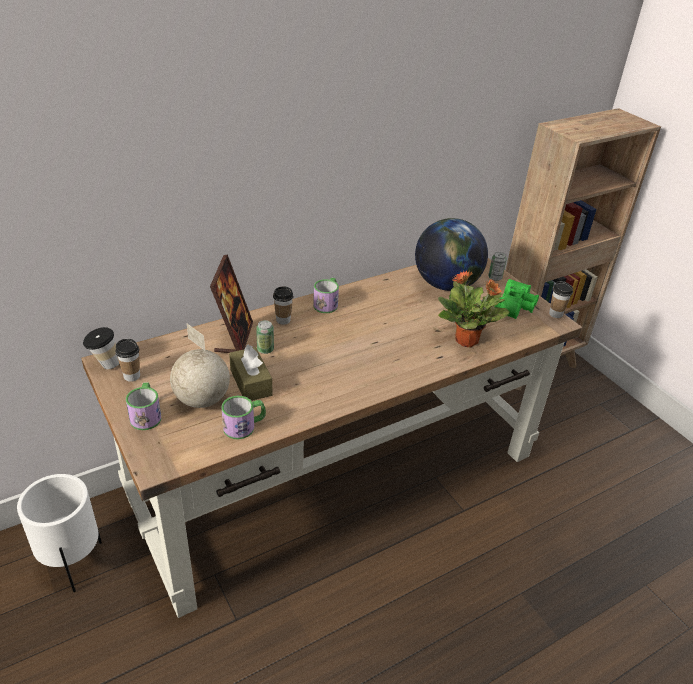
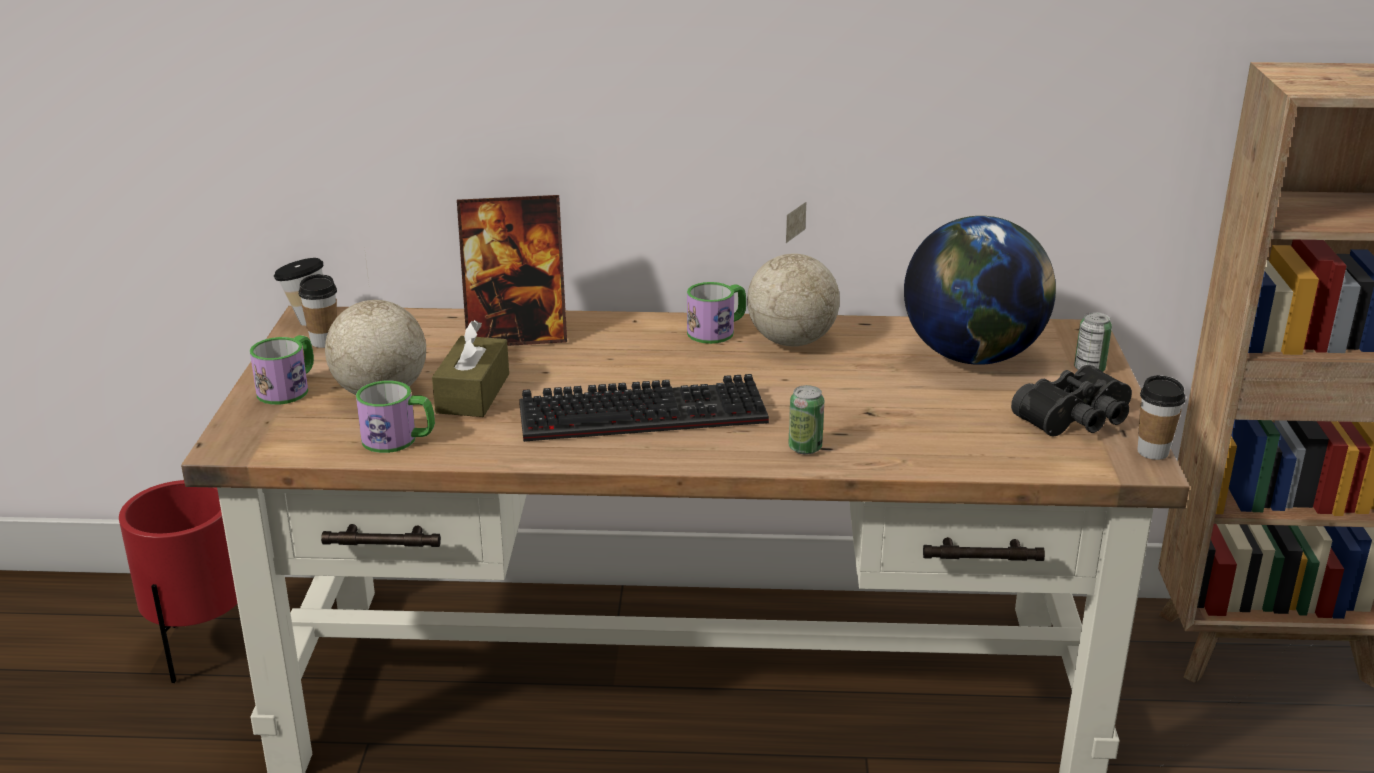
camera: 35 degrees right, 10 degrees down
white planter [17,474,102,592] -> red planter [119,480,238,683]
picture frame [210,254,253,353] -> picture frame turned 45 degrees clockwise [457,195,567,346]
can [256,320,274,354] -> can moved to [788,385,825,454]
cup [273,286,294,325] -> none
potted plant [438,271,510,348] -> none
green binoculars [494,279,539,319] -> black binoculars [1011,365,1132,436]
none -> keyboard [519,374,769,442]
none -> globe [747,202,840,346]

